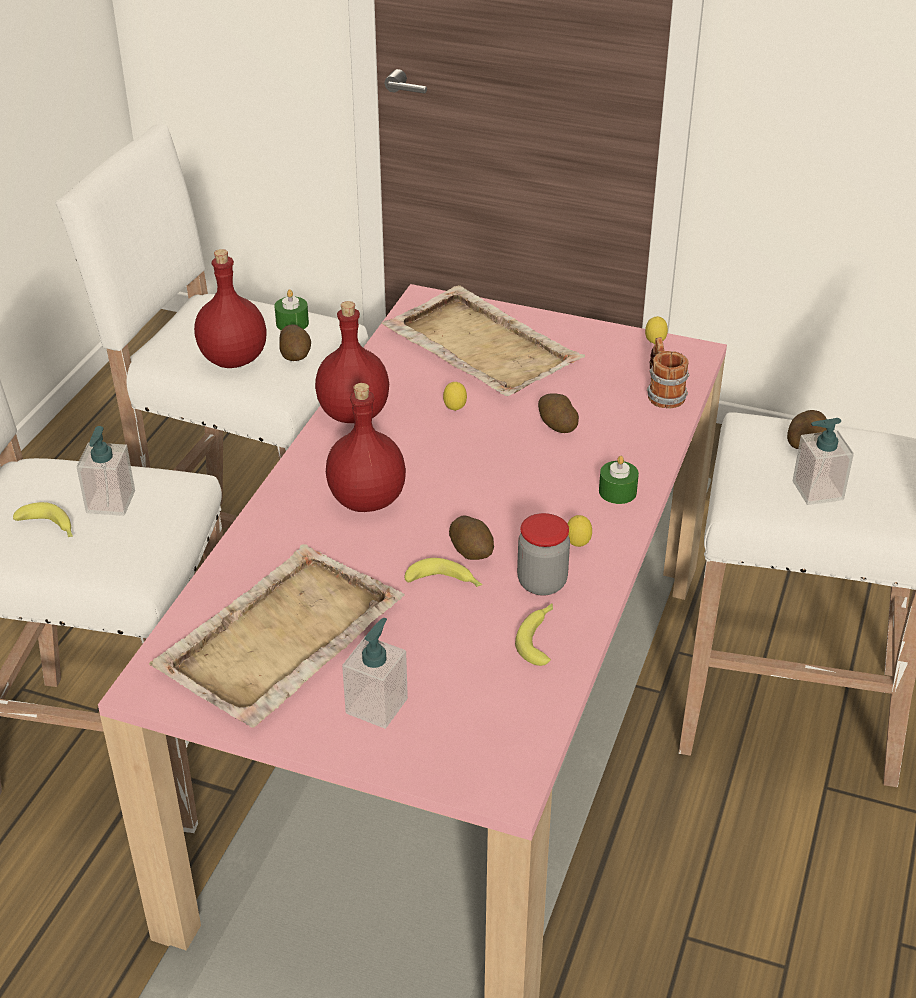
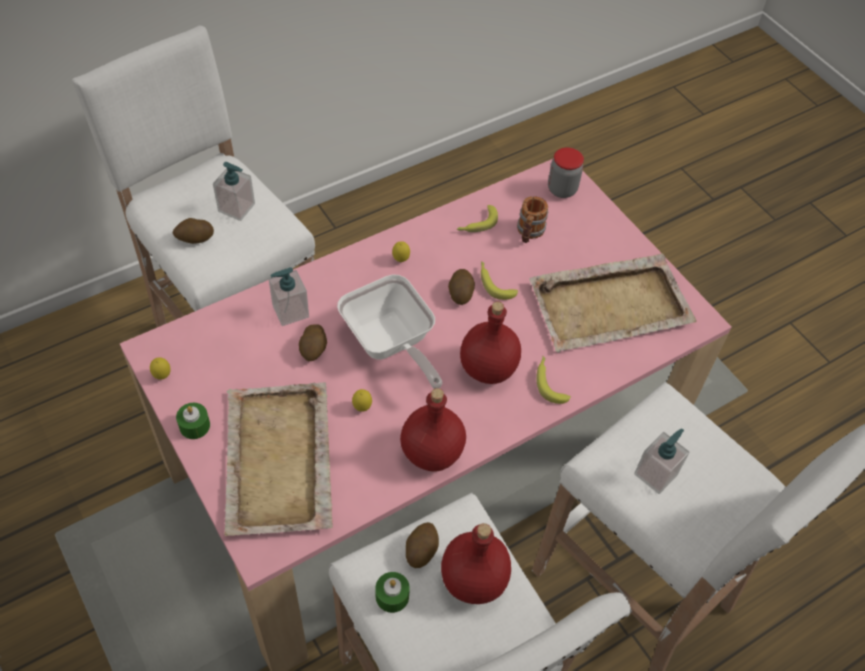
camera: 145 degrees left, 15 degrees up
banana [13,502,73,537] -> banana moved to [536,356,571,404]
soap dispenser [342,618,408,729] -> soap dispenser moved to [269,267,309,326]
jar [517,513,570,596] -> jar moved to [548,147,584,198]
green candle [599,456,639,504] -> green candle moved to [176,403,210,439]
mug [647,337,689,409] -> mug moved to [517,196,548,243]
none -> frying pan [337,274,442,389]

